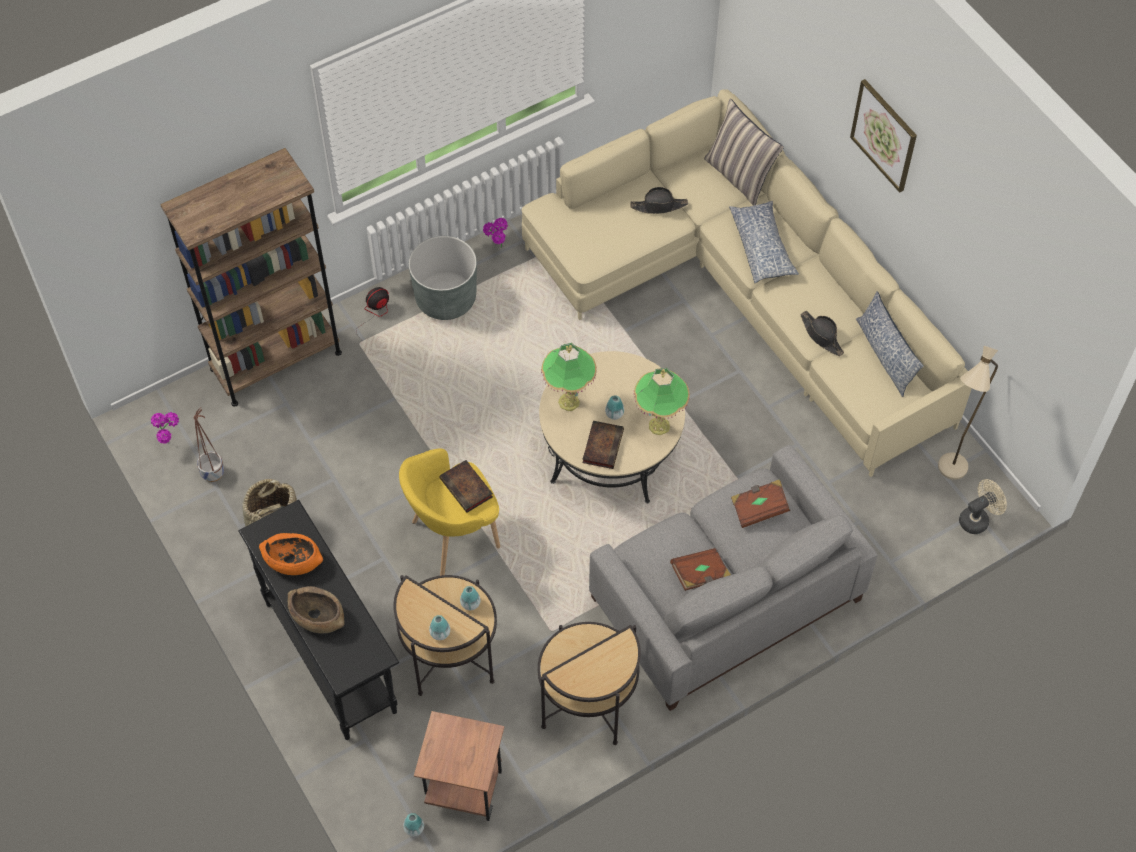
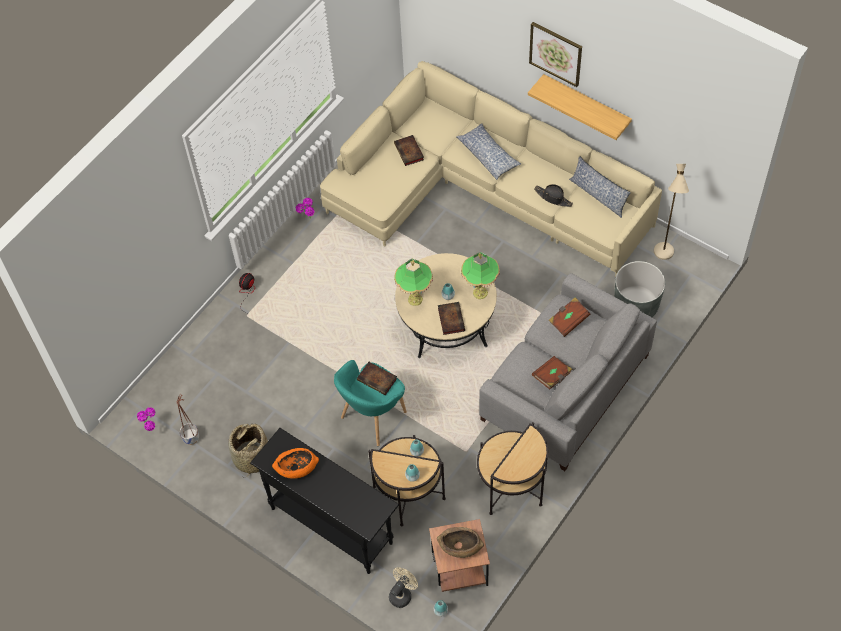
camera: 20 degrees left, 0 degrees up
brown bookcase [160,148,342,407] -> none
brown bowl [288,586,345,633] -> brown bowl moved to [437,527,484,558]
yellow armchair [399,449,500,576] -> turquoise armchair [334,360,407,446]
grey planter [409,236,477,320] -> grey planter moved to [614,261,665,317]
black hat [630,187,688,214] -> book [394,135,424,166]
pillow [704,99,784,206] -> none
beige fan [959,479,1007,534] -> beige fan moved to [389,567,418,608]
none -> shelf [528,74,632,140]

